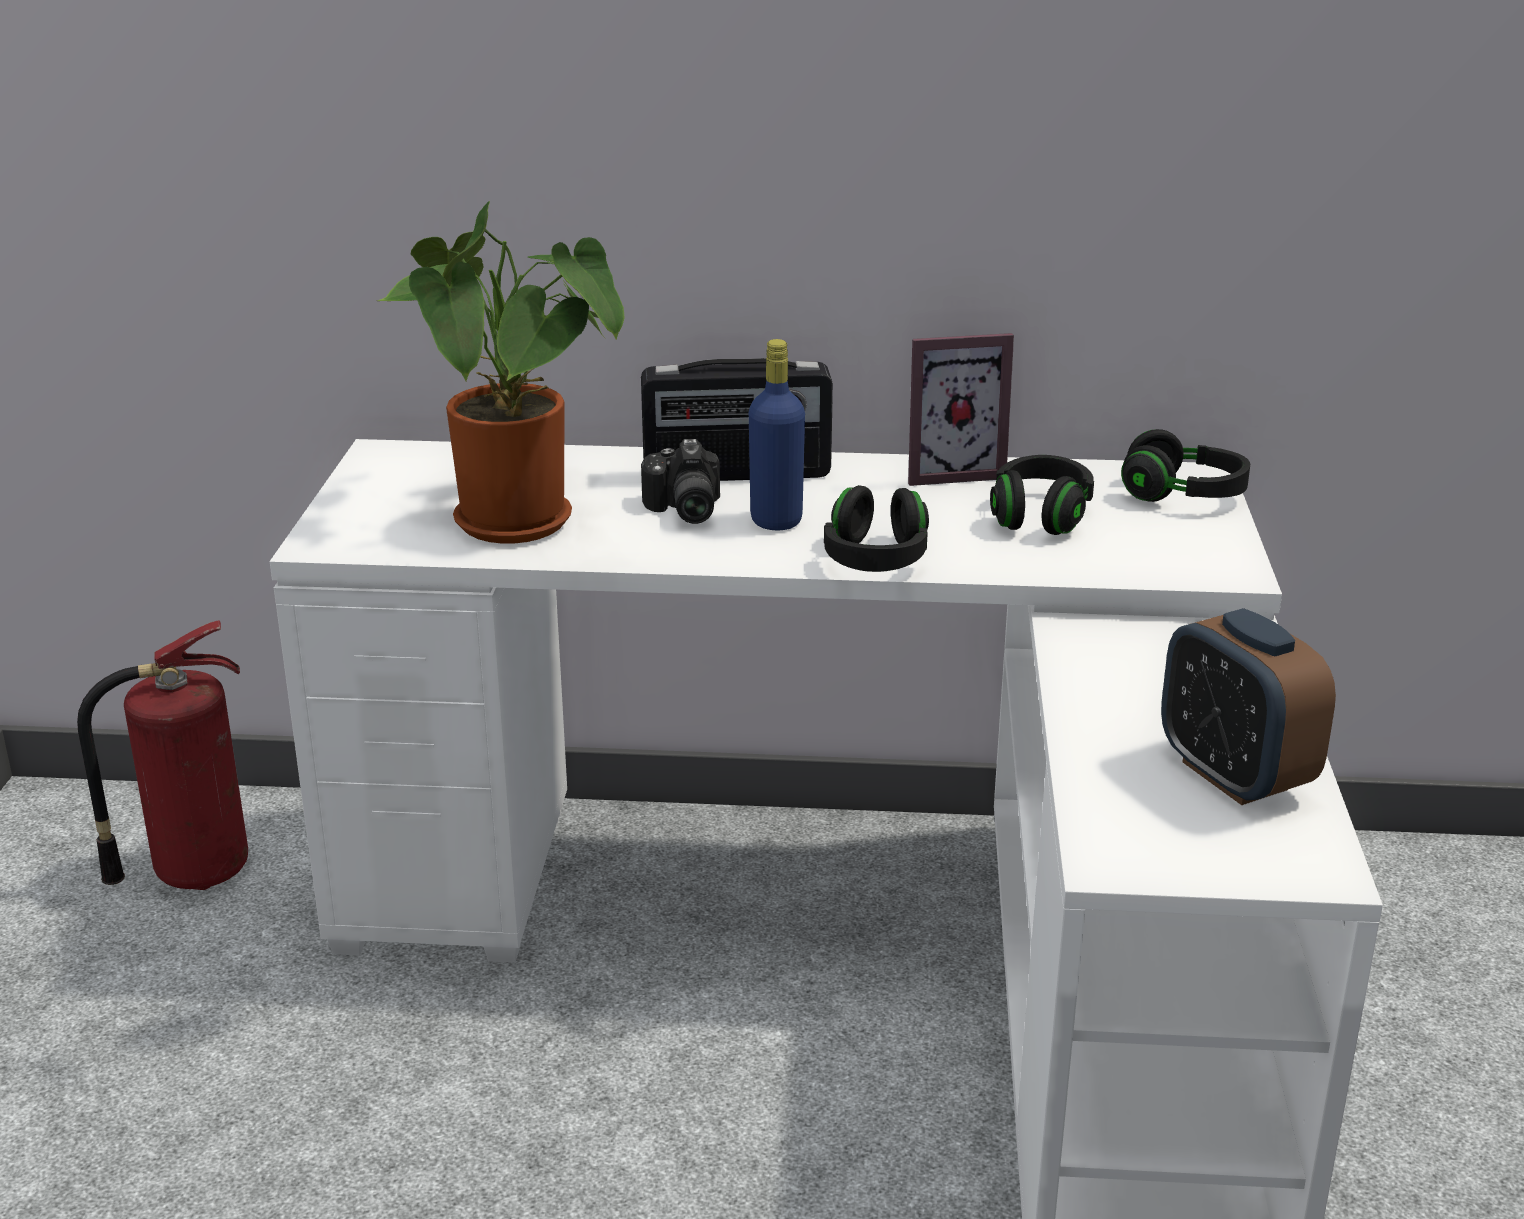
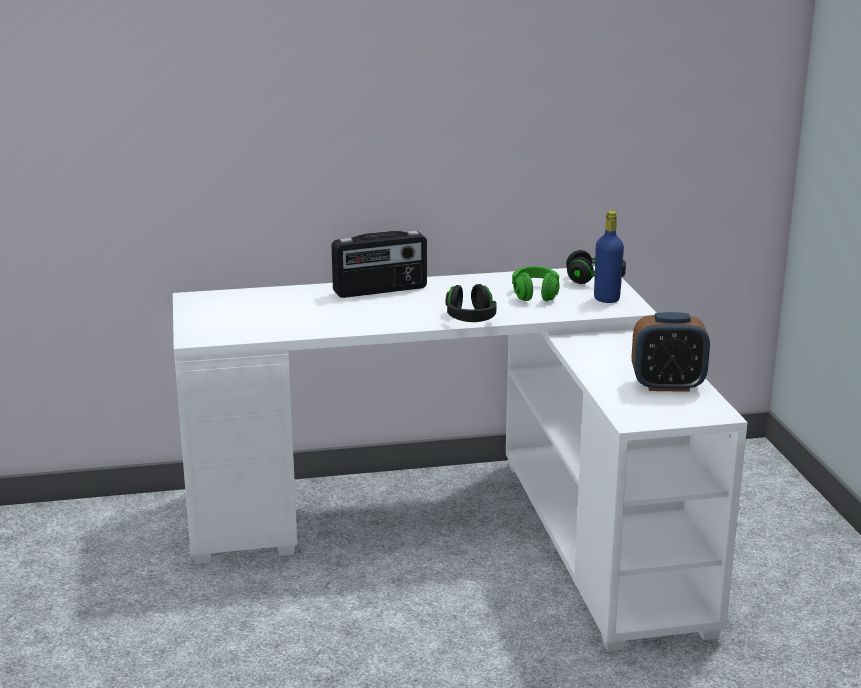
camera: 15 degrees left, 5 degrees down
fire extinguisher [77,620,248,890] -> none
potted plant [378,201,625,544] -> none
camera [641,439,720,524] -> none
blue bottle [749,339,805,530] -> blue bottle moved to [594,211,624,303]
picture frame [908,333,1014,486] -> none
black headphones [990,455,1094,535] -> green headphones [512,266,560,301]
alarm clock [1161,608,1336,805] -> alarm clock turned 45 degrees counterclockwise [632,312,710,392]

